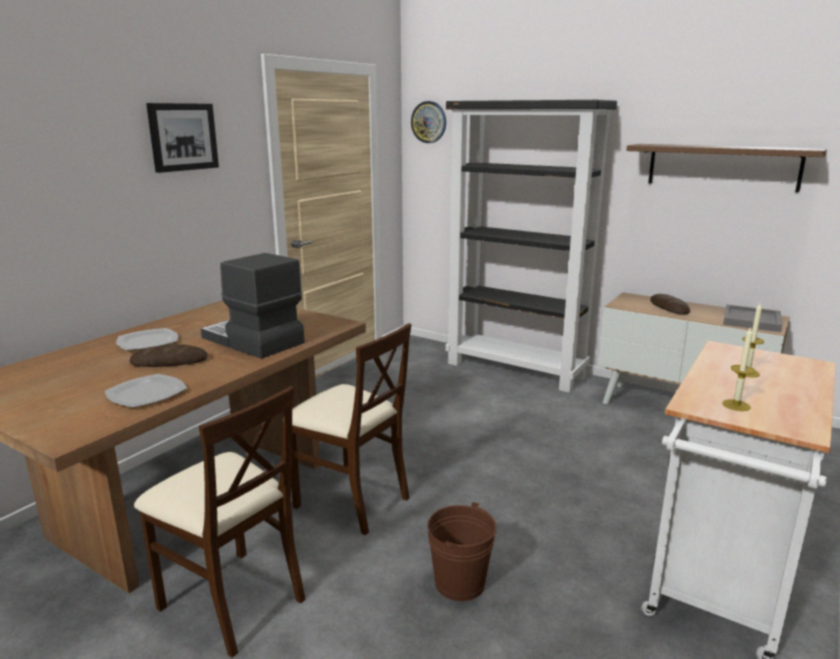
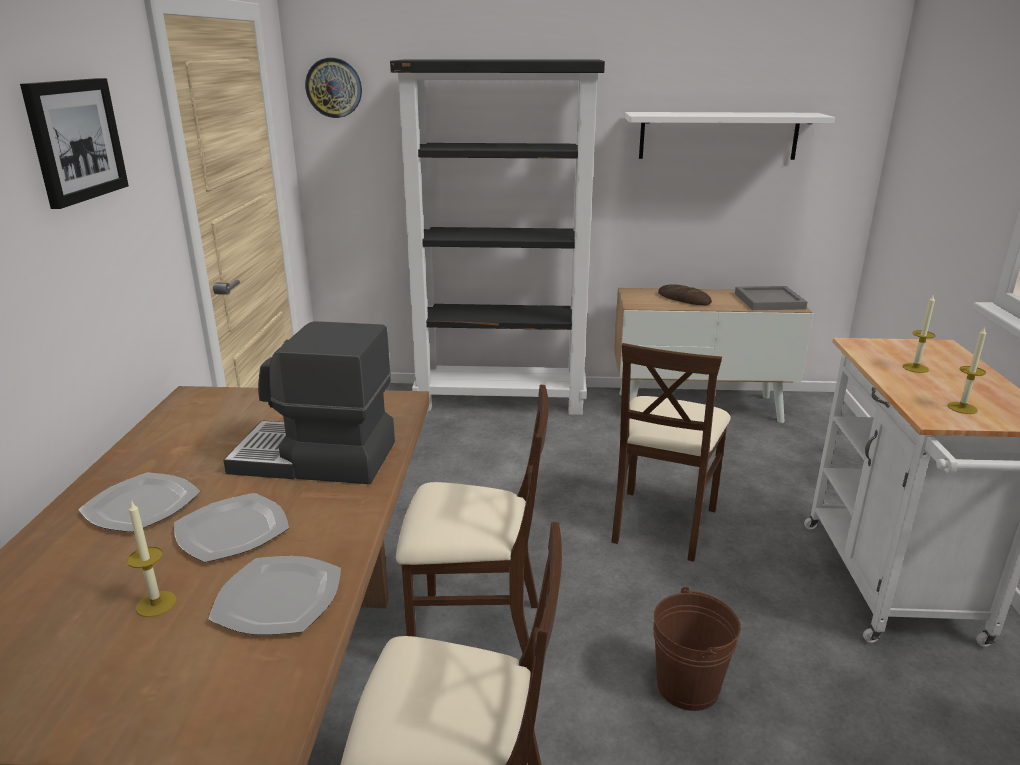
camera: 30 degrees left, 5 degrees up
bread [130,345,208,367] -> plate [174,493,289,562]
brown shelf [626,144,827,192] -> white shelf [625,112,835,160]
none -> candle [127,500,177,617]
none -> beige chair [611,343,731,562]

